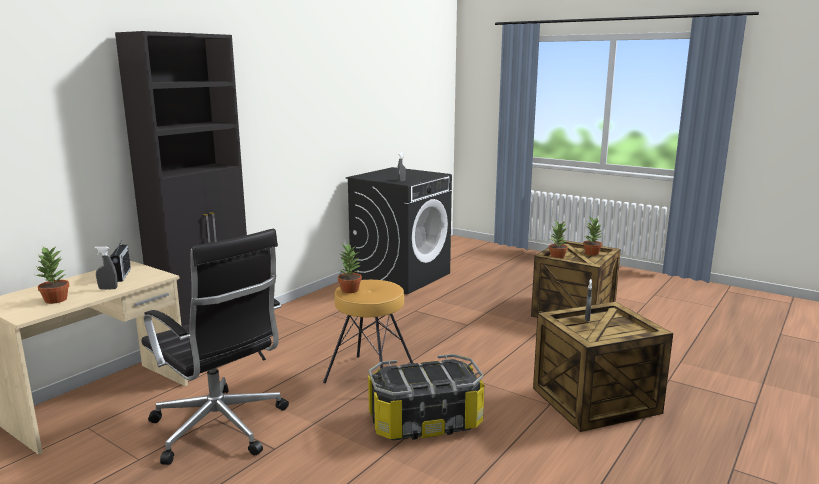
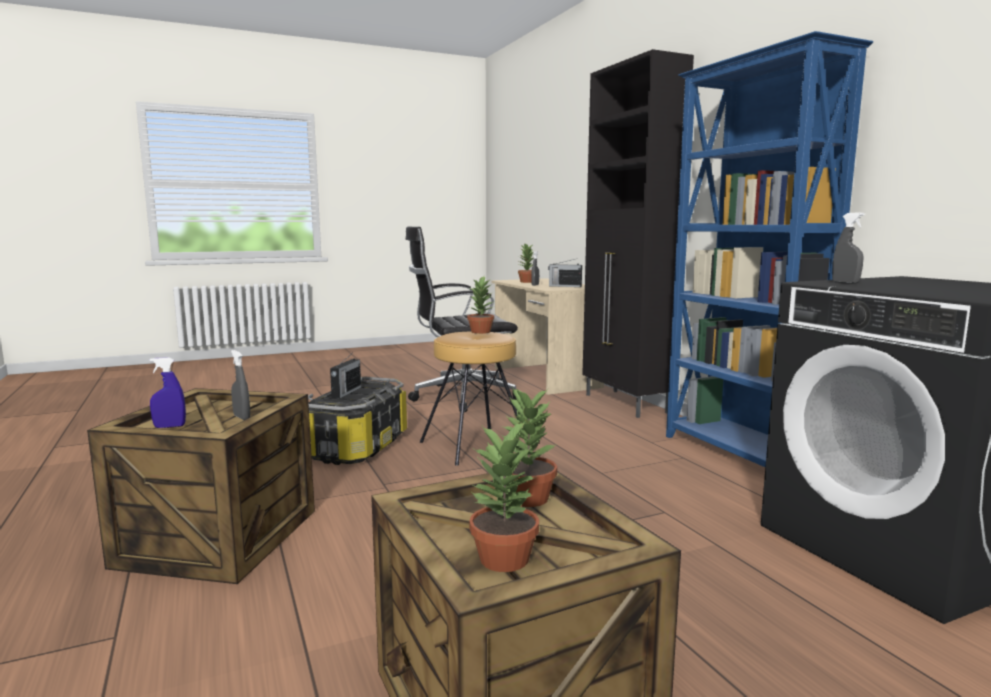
camera: 120 degrees right, 5 degrees down
none -> blue spray bottle [150,357,186,428]
none -> radio [330,354,361,398]
none -> blue bookcase [666,31,873,467]

